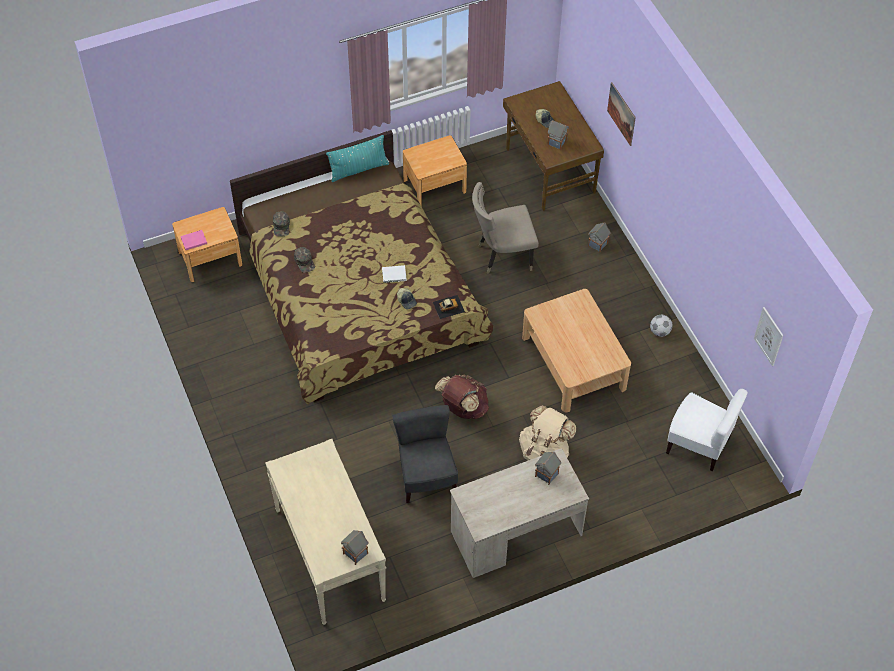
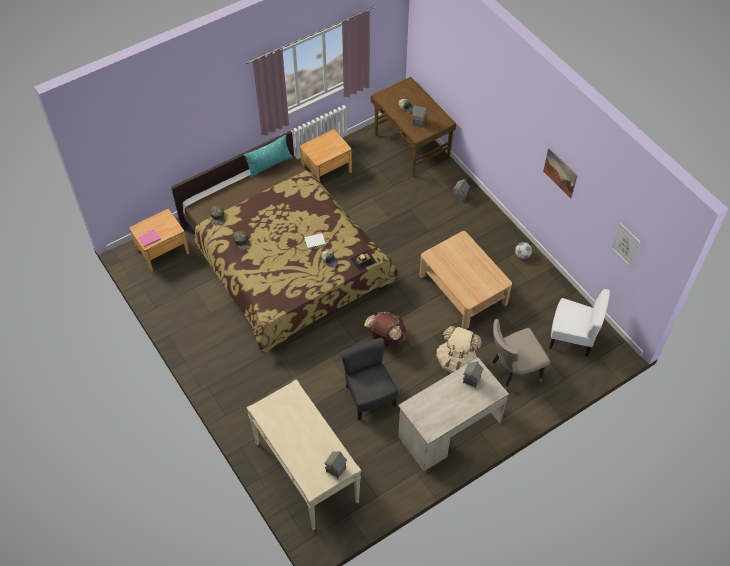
camera: 10 degrees left, 0 degrees up
beige chair [472,182,539,273] -> beige chair moved to [490,319,550,390]
picture [607,82,636,146] -> picture moved to [543,148,578,199]

